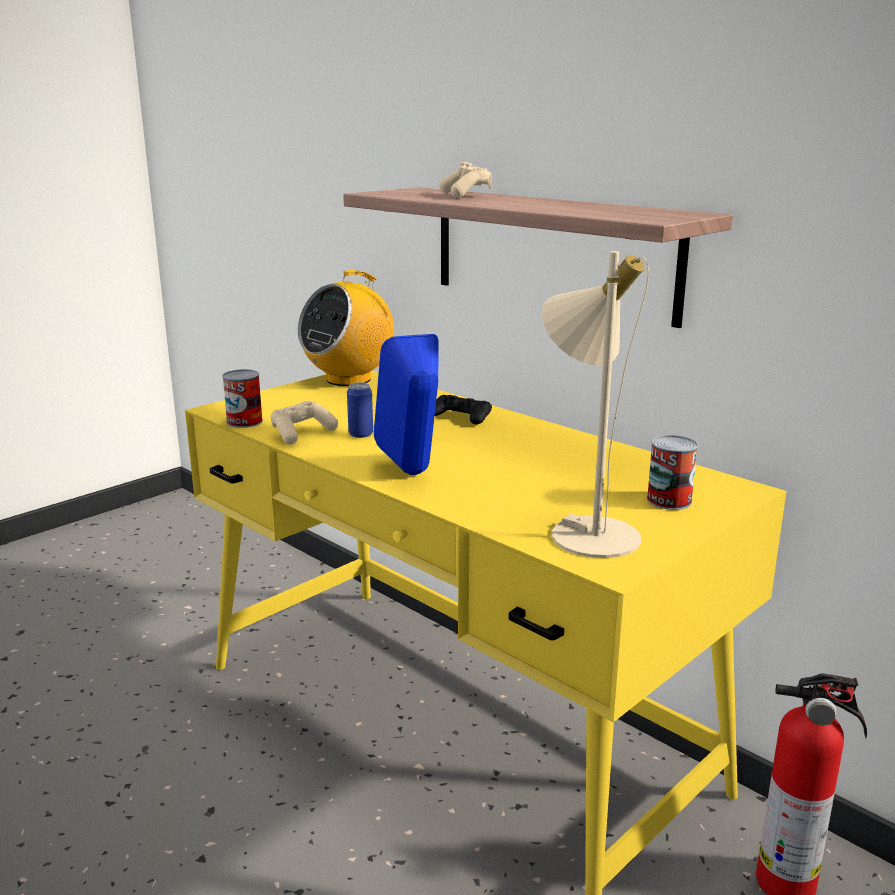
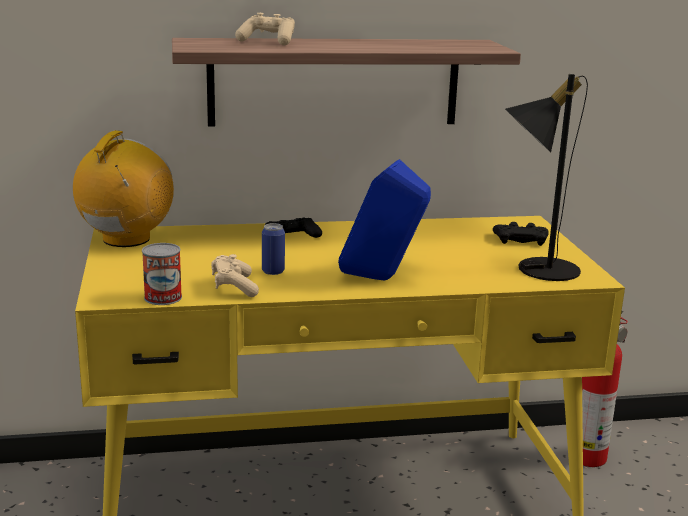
camera: 55 degrees left, 0 degrees up
radio [298,270,394,386] -> radio turned 150 degrees counterclockwise [73,130,174,247]
beige table lamp [541,251,649,558] -> black table lamp [505,74,588,281]
can [647,435,698,510] -> black game controller [493,222,549,246]

